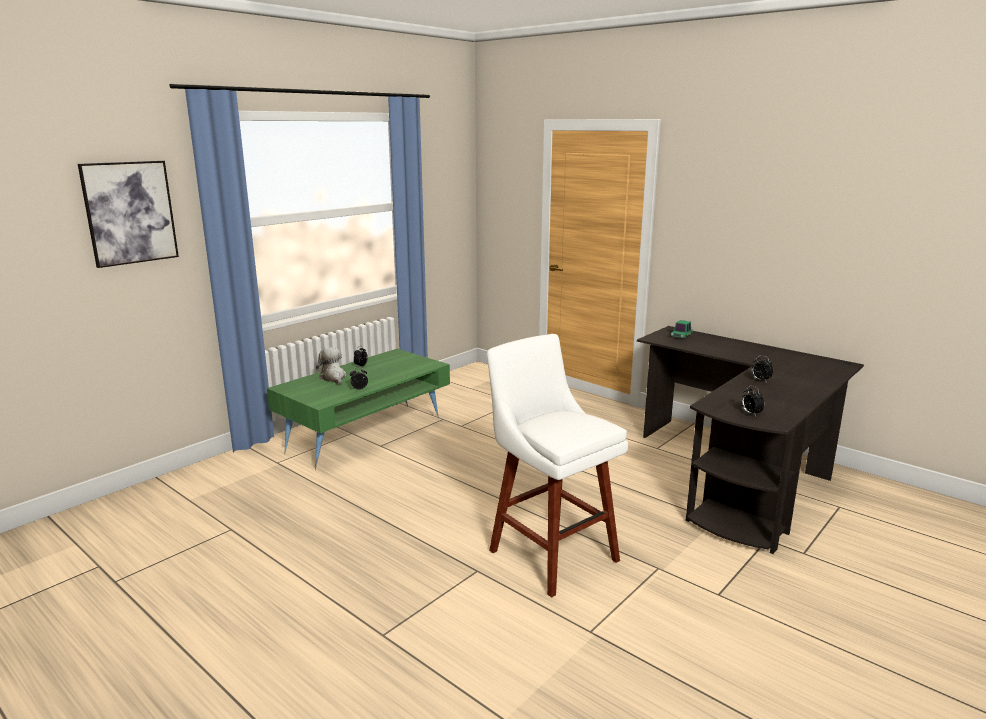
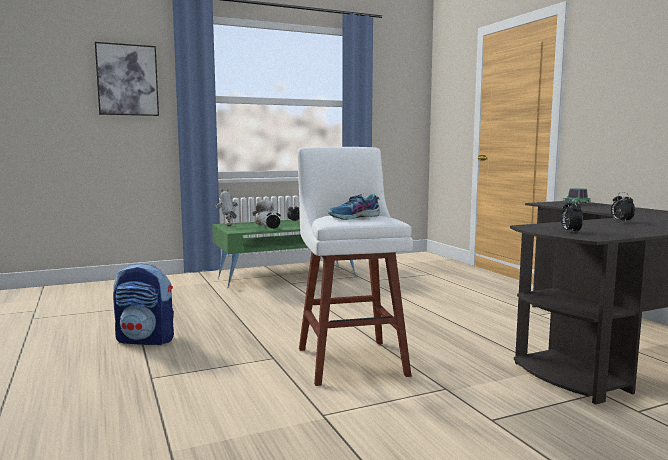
camera: 25 degrees right, 10 degrees down
none -> backpack [113,263,174,345]
none -> toy robot [215,189,238,226]
none -> shoe [328,193,380,220]

